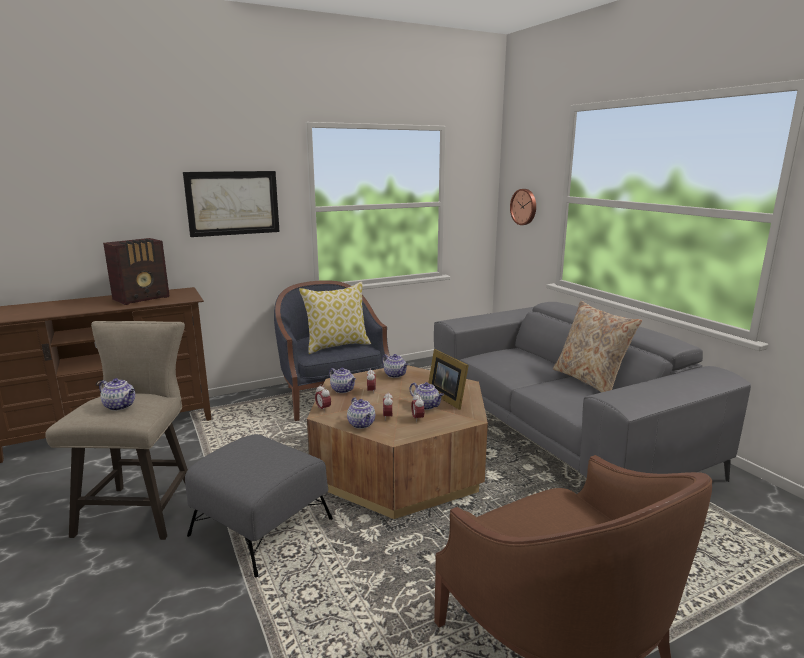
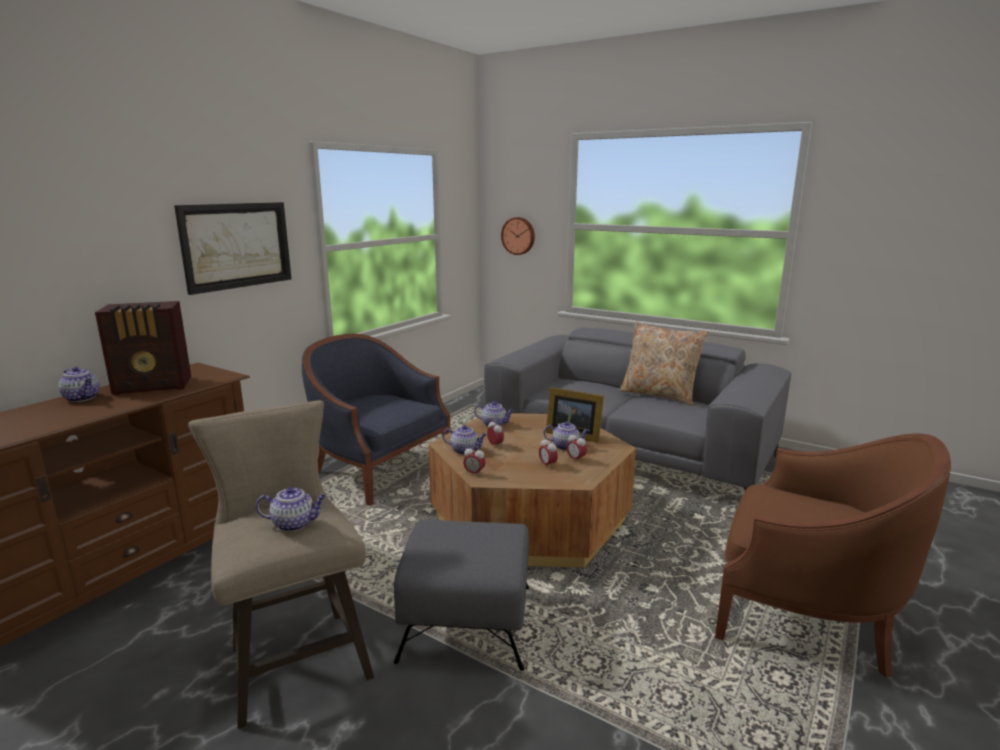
camera: 30 degrees left, 0 degrees up
radio [103,238,170,305] -> radio turned 60 degrees clockwise [95,301,191,395]
pillow [299,282,371,354] -> none
teapot [347,397,375,429] -> teapot moved to [58,367,100,402]

